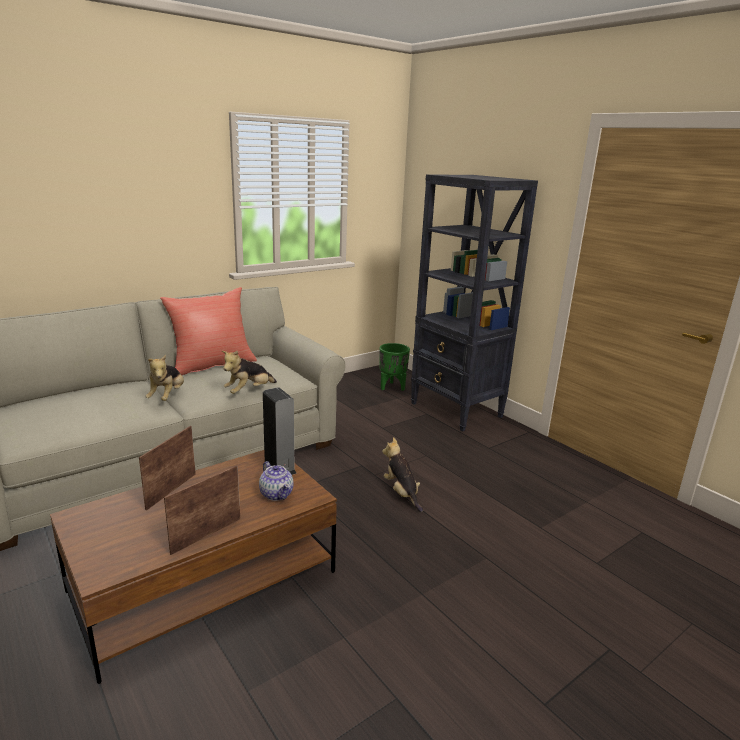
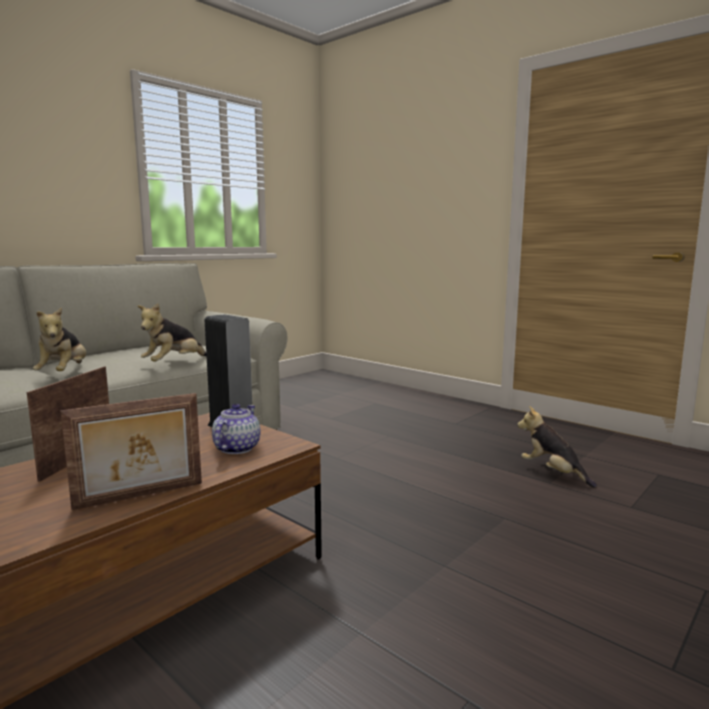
camera: 10 degrees left, 10 degrees down
red pillow [160,287,257,375] -> none
picture frame [164,465,240,555] -> picture frame turned 150 degrees counterclockwise [60,393,202,510]
teapot [259,461,294,501] -> teapot turned 120 degrees counterclockwise [212,404,261,454]
green planter [379,343,410,391] -> none
plush toy [382,437,423,512] -> plush toy moved to [517,406,597,488]
black bookcase [411,174,538,431] -> none

